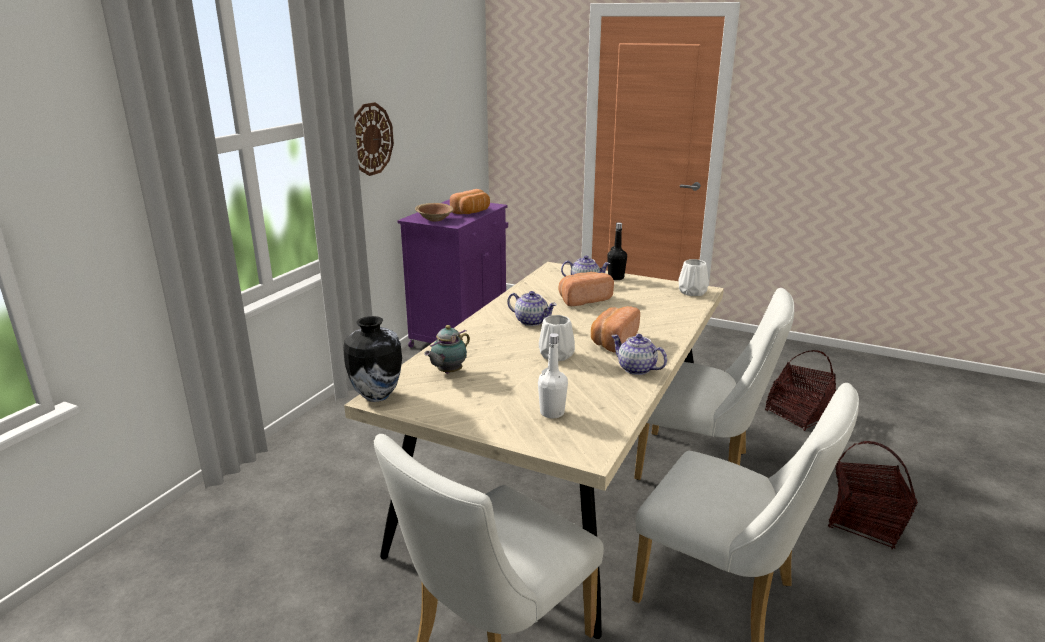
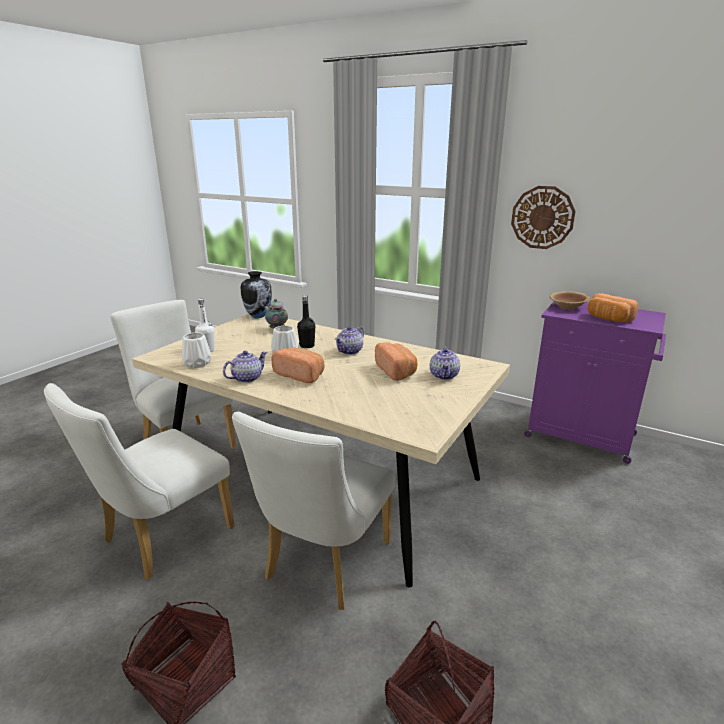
camera: 95 degrees right, 0 degrees up
black bottle [607,222,627,280] -> black bottle moved to [297,295,315,348]
white vase [678,259,709,296] -> white vase moved to [182,333,211,368]

